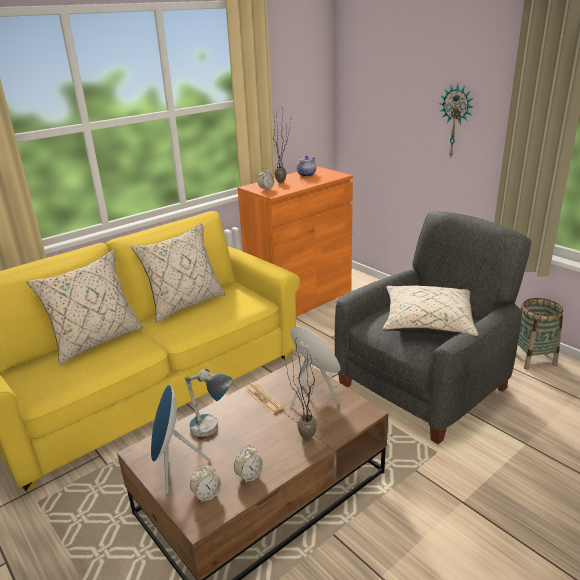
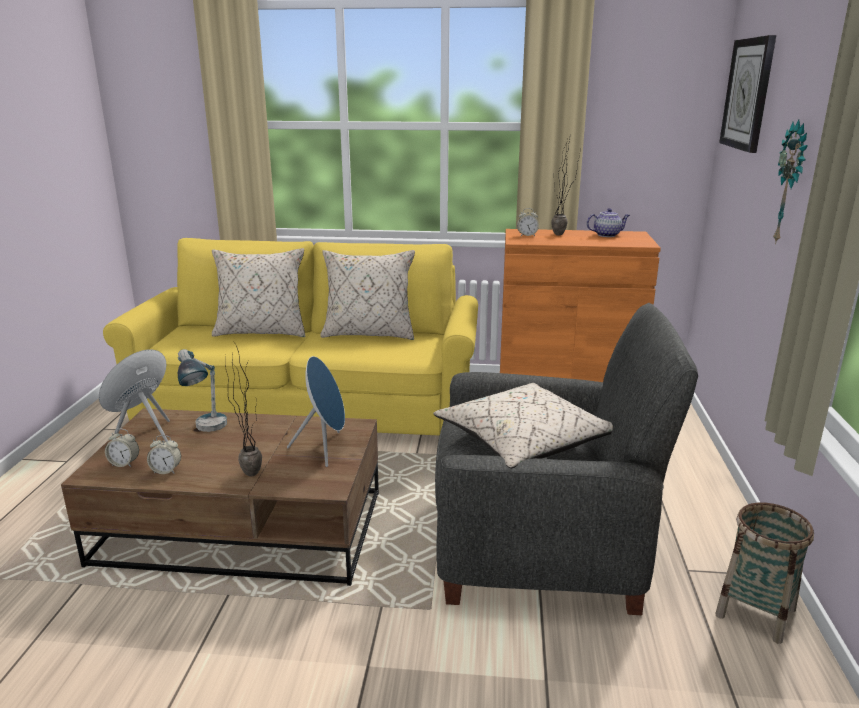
camera: 45 degrees right, 5 degrees down
newspaper [245,382,284,414] -> none
none -> wall clock [719,35,776,153]

